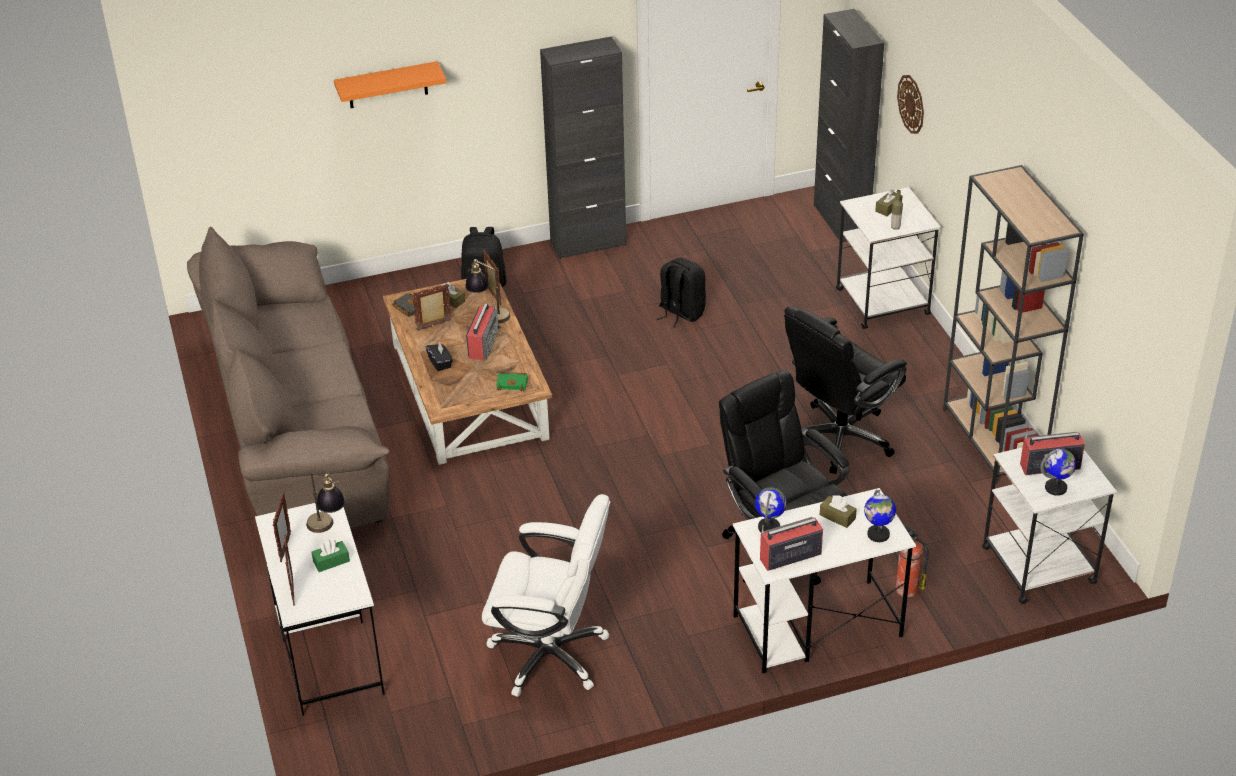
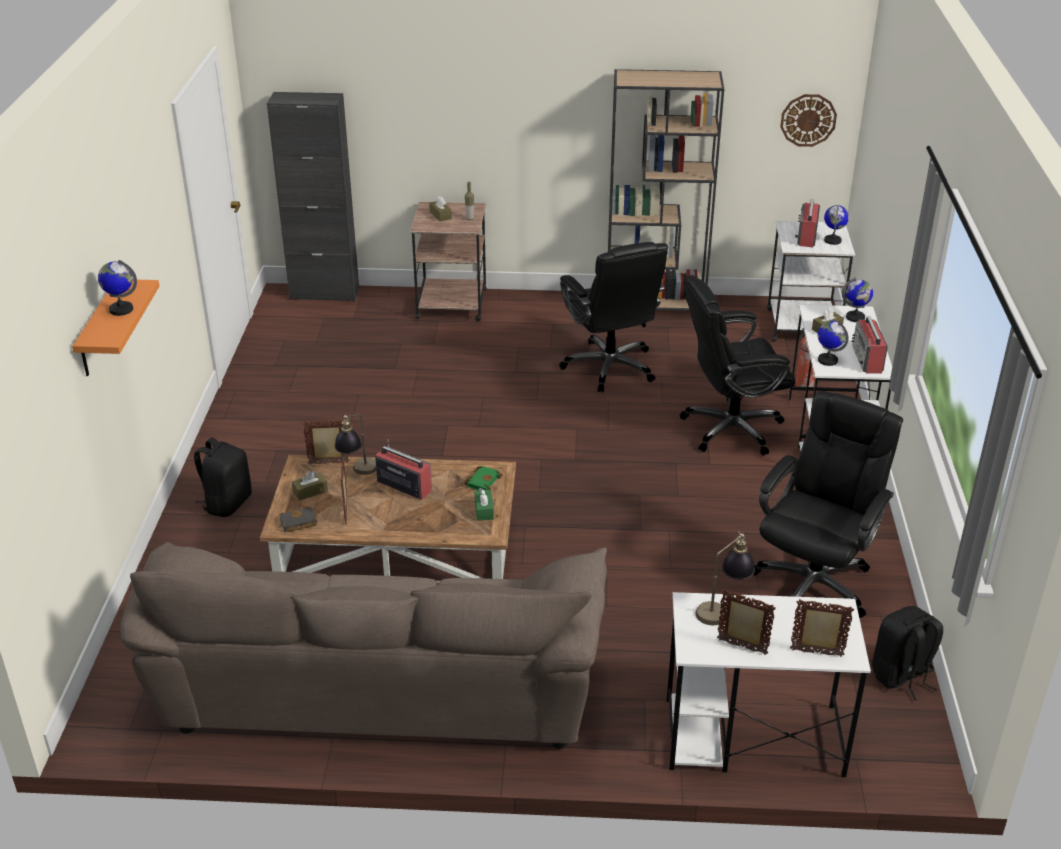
camera: 70 degrees left, 5 degrees down
green tissue box [311,540,350,572] -> green tissue box moved to [475,488,494,521]
black tissue box [426,341,453,371] -> none
white office chair [482,494,610,697] -> black office chair [754,391,903,618]
black cabinet [540,36,626,259] -> none
black backpack [657,258,706,328] -> black backpack moved to [872,606,943,701]
white cart [836,187,941,329] -> brown cart [410,202,486,322]
wall clock [897,75,924,134] -> wall clock moved to [780,94,837,147]
none -> globe [98,260,137,316]

